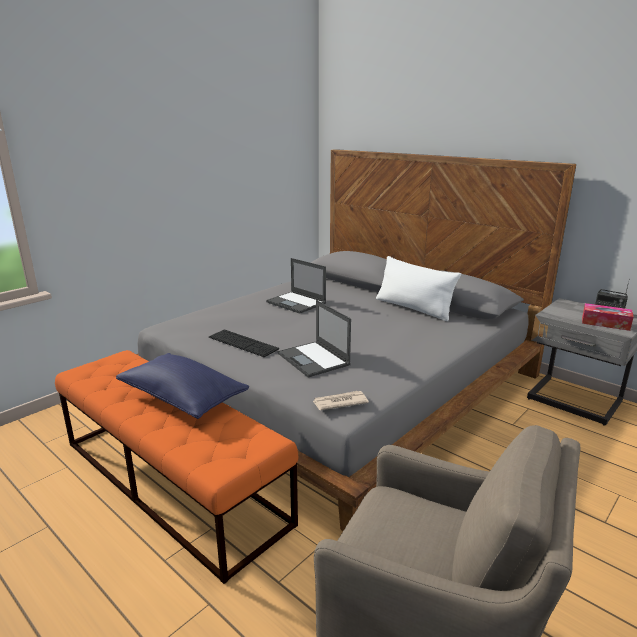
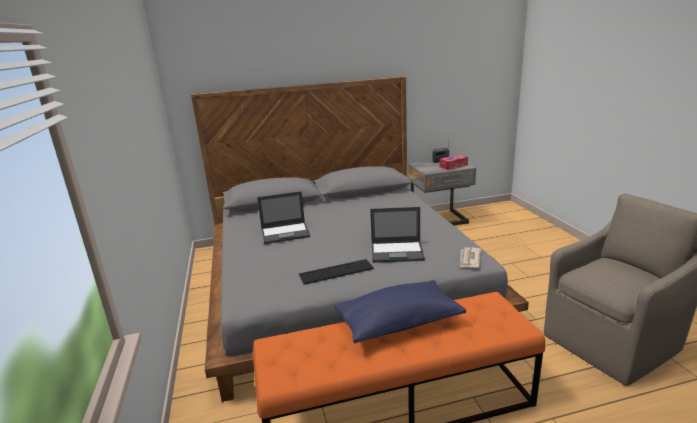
camera: 55 degrees left, 0 degrees up
white pillow [376,256,461,321] -> none

